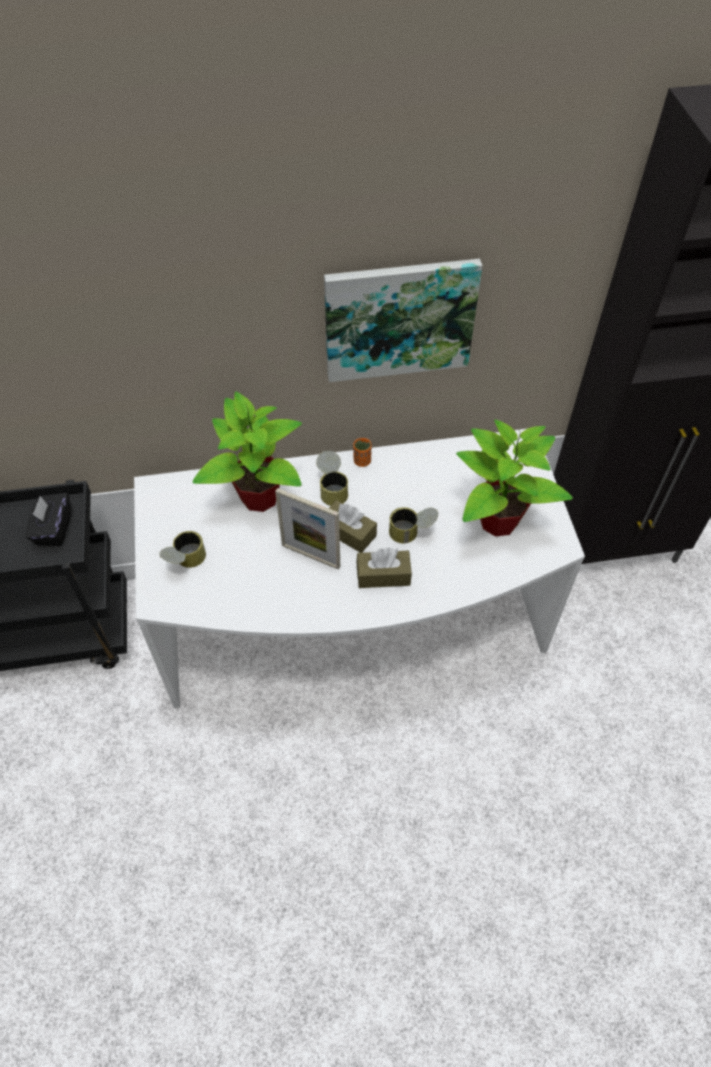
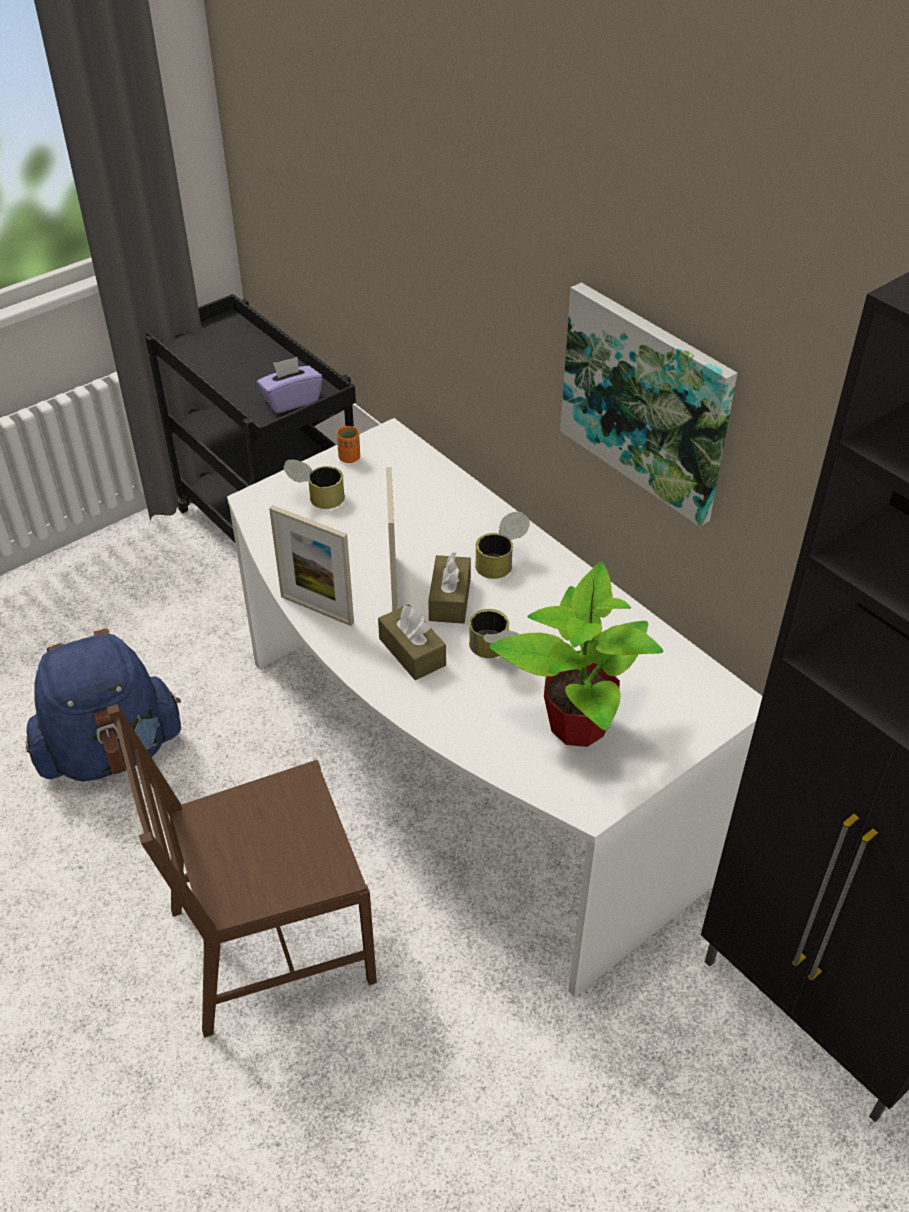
camera: 60 degrees right, 10 degrees down
black tissue box [26,493,71,546] -> purple tissue box [257,357,323,414]
potted plant [193,391,302,512] -> none
orange cup [353,438,371,467] -> orange cup moved to [337,426,360,463]
none -> blue backpack [25,628,181,782]
none -> brown chair [107,704,377,1038]
none -> picture frame [269,505,354,626]

